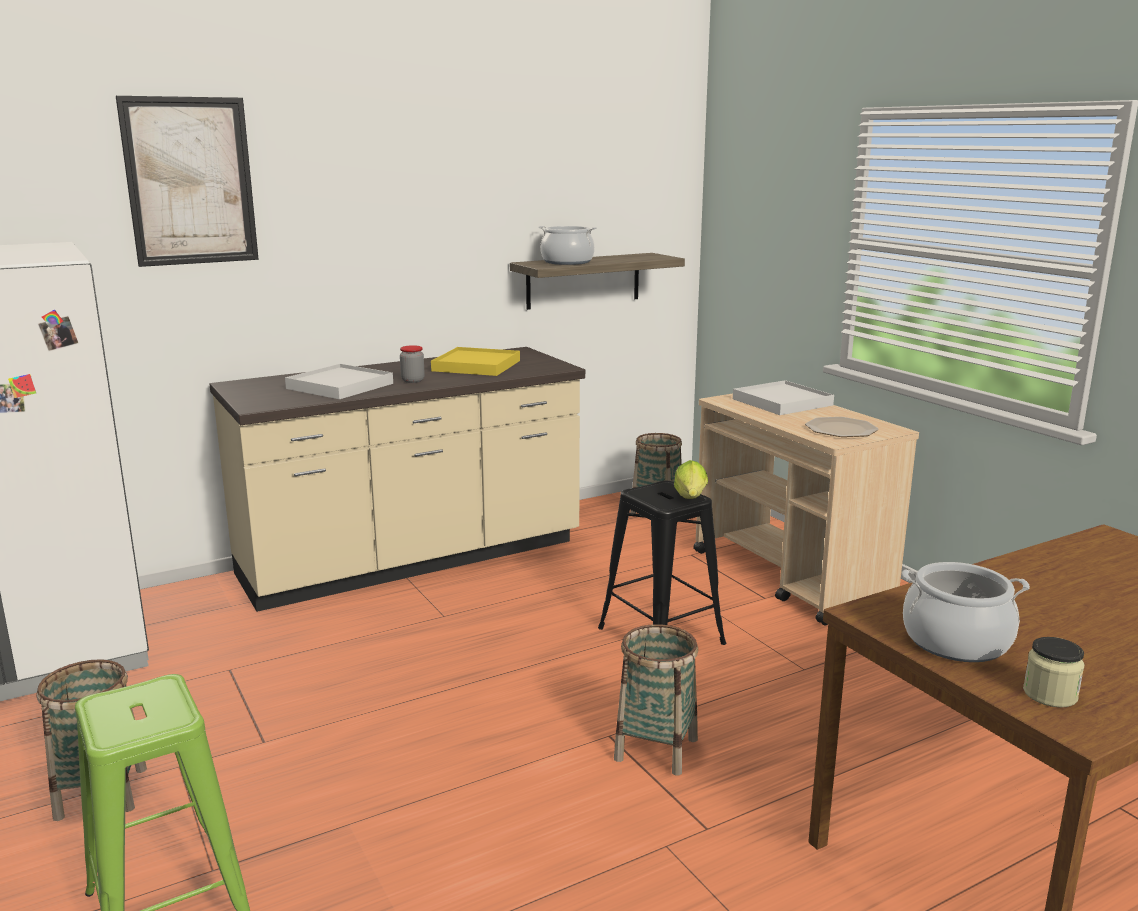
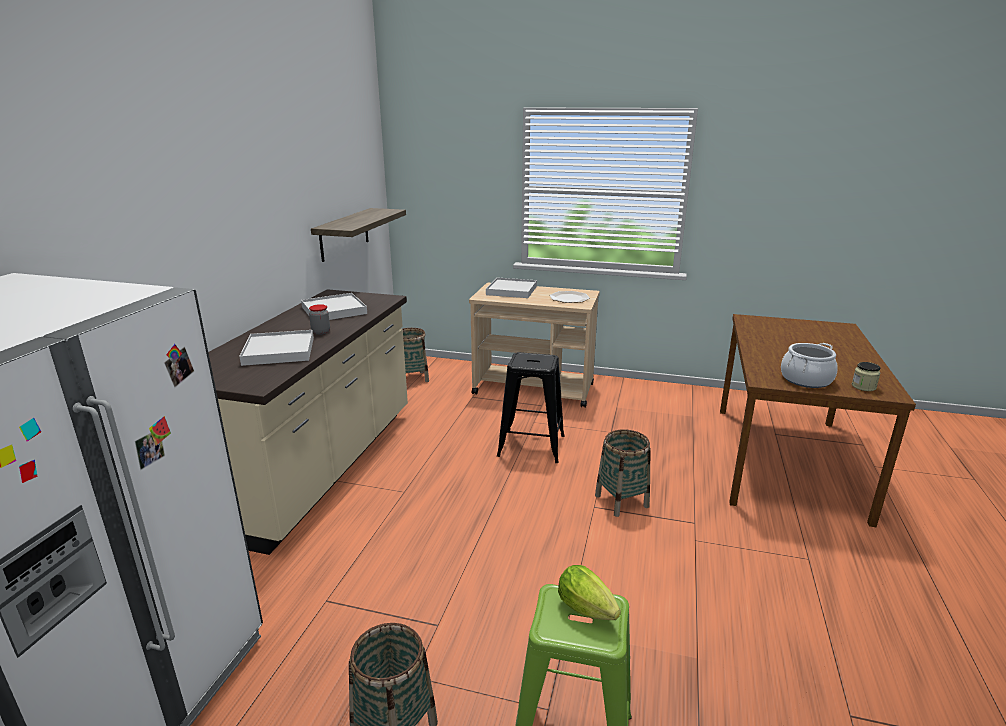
camera: 45 degrees left, 5 degrees up
picture [116,96,259,267] -> none
yellow tray [431,347,520,376] -> white tray [301,293,367,320]
cooking pot [538,226,597,265] -> none
lettuce [674,460,708,499] -> lettuce moved to [558,565,621,620]

